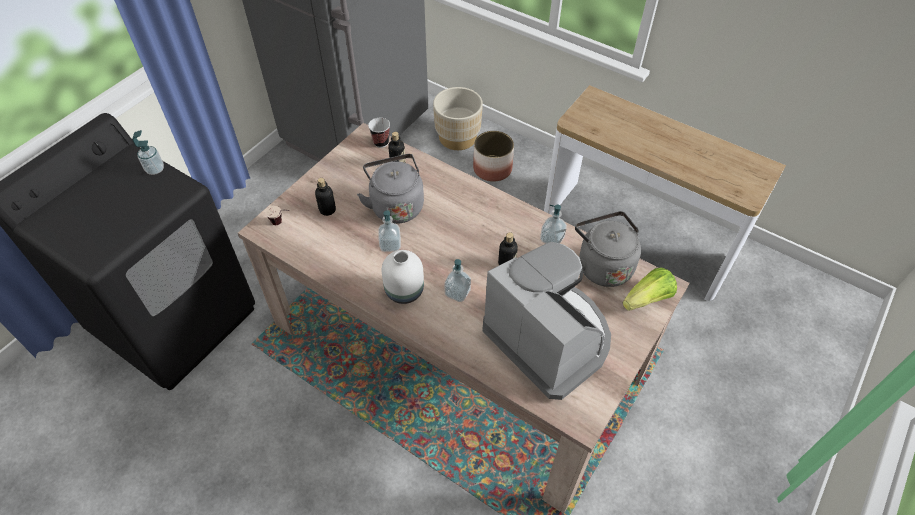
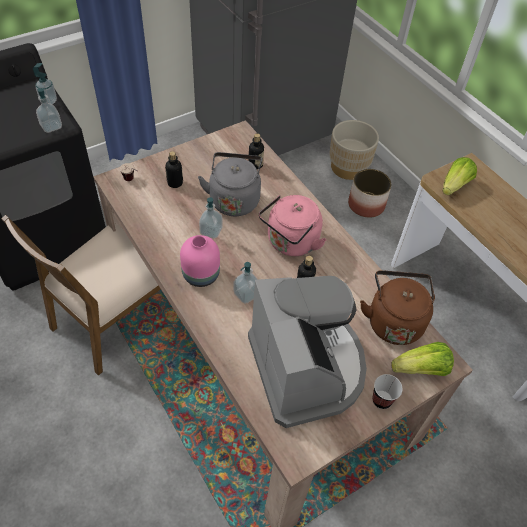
camera: 20 degrees right, 0 degrees up
cup [368,118,390,148] -> cup moved to [372,374,403,409]
white vase [382,250,424,304] -> pink vase [180,235,220,287]
soap dispenser [540,204,567,243] -> soap dispenser moved to [36,88,62,133]
grey kettle [575,211,641,287] -> brown kettle [360,270,435,345]
none -> brown chair [1,215,175,376]
none -> pink kettle [259,195,327,256]
none -> lettuce [443,157,477,195]

